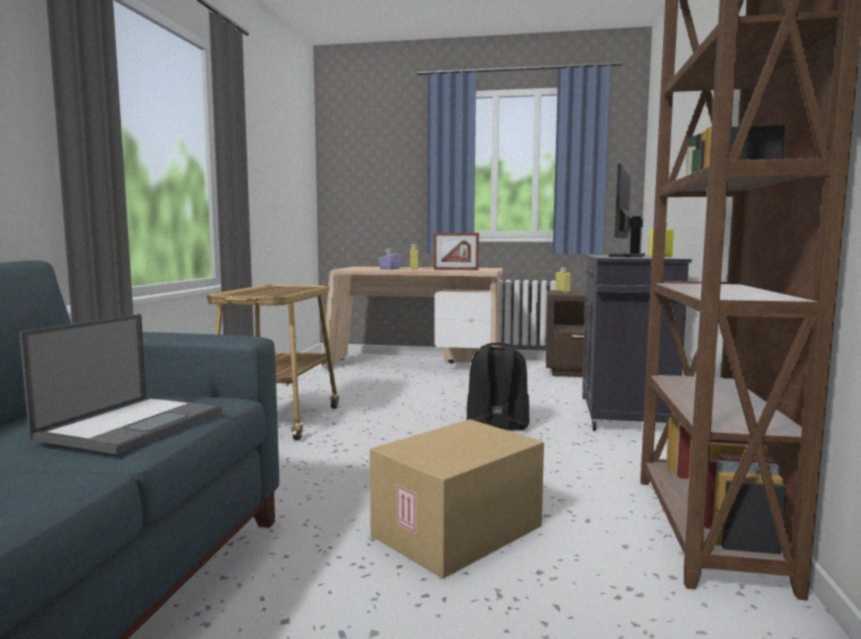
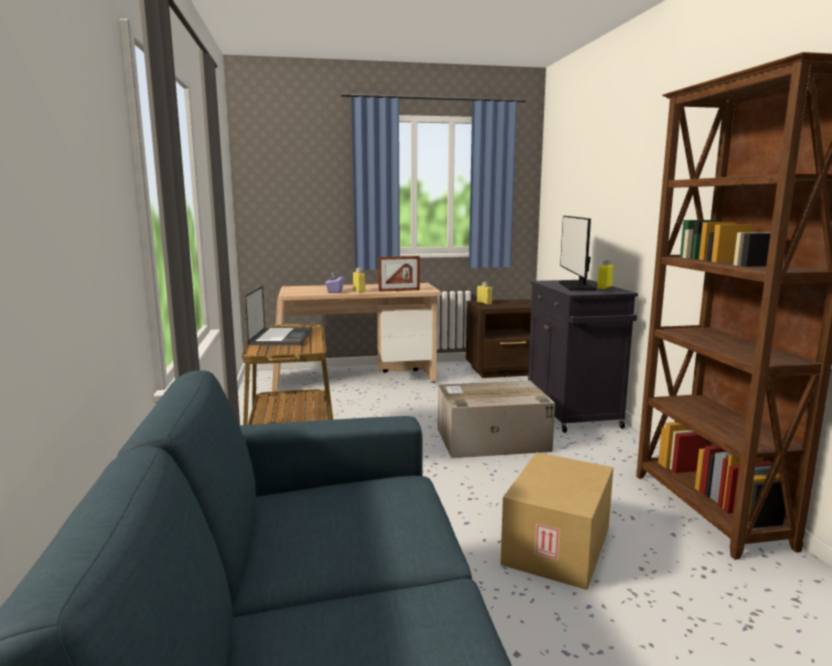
camera: 20 degrees left, 5 degrees up
laptop [19,314,222,454] -> laptop moved to [244,285,312,345]
black backpack [466,343,529,431] -> cardboard box [438,380,555,458]

